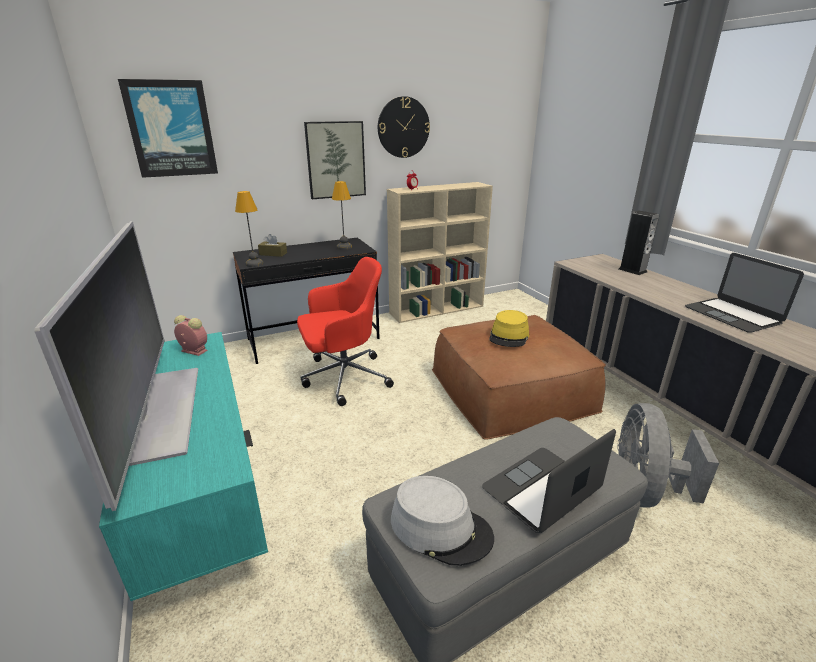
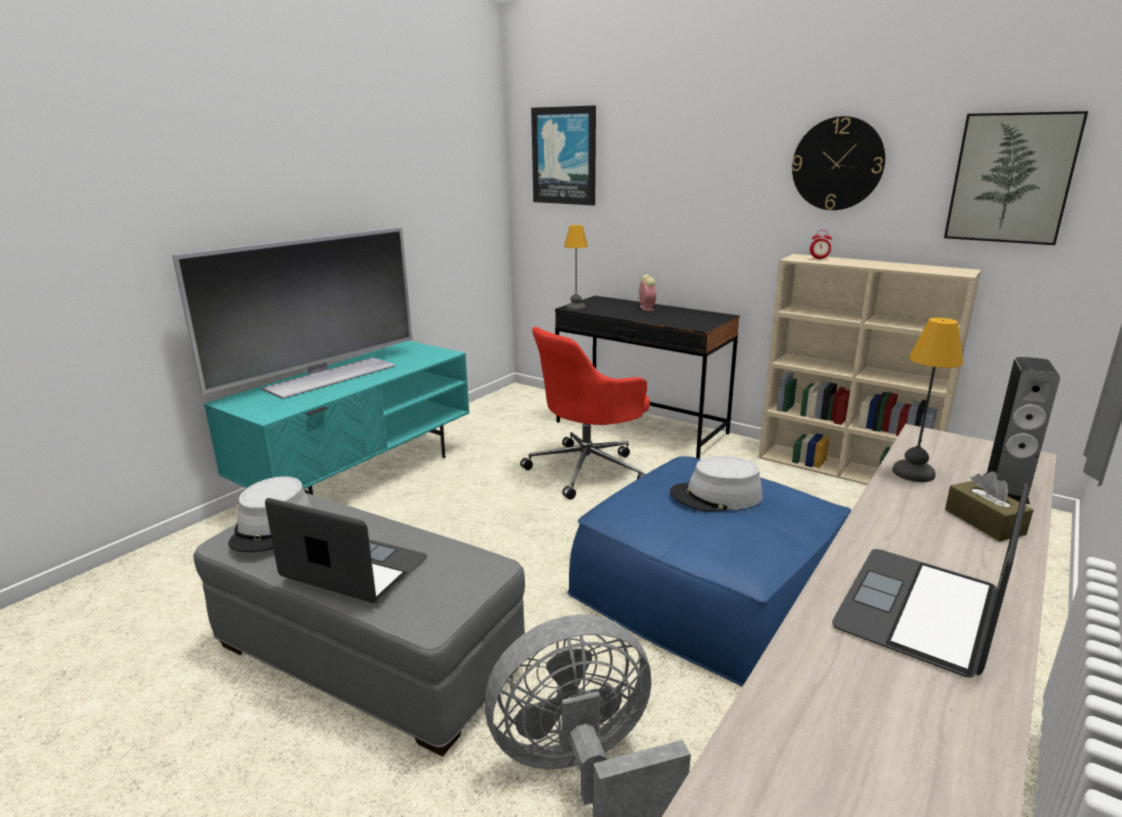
camera: 60 degrees right, 5 degrees down
alarm clock [174,315,208,356] -> alarm clock moved to [638,274,656,311]
brown tissue box [258,234,287,257] -> brown tissue box moved to [945,471,1033,541]
red office chair [297,257,394,406] -> red office chair turned 105 degrees clockwise [520,327,650,500]
picture [304,121,366,199] -> picture moved to [944,111,1088,245]
table lamp [332,181,352,250] -> table lamp moved to [892,318,963,482]
brown ottoman [432,315,606,440] -> blue ottoman [567,456,851,687]
yellow hat [489,310,529,347] -> grey hat [670,456,763,511]

